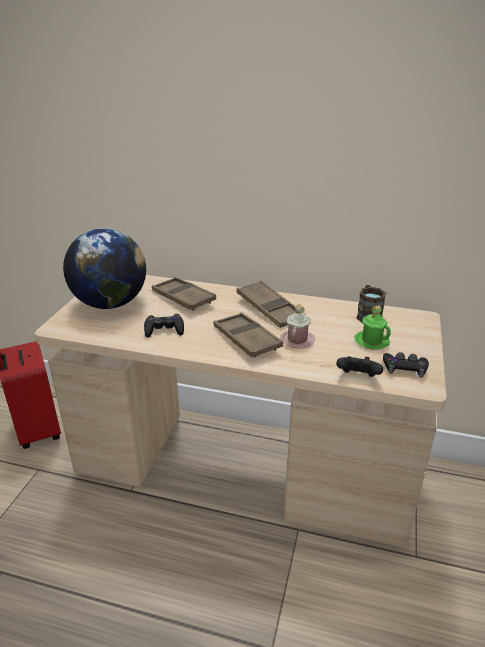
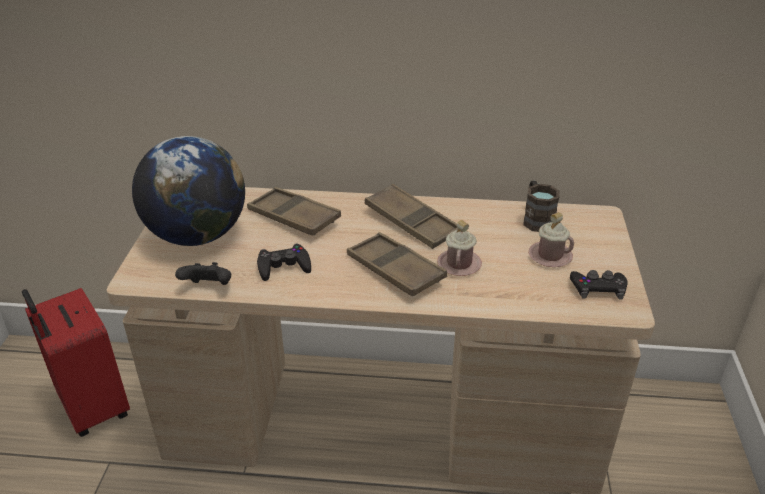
camera: 10 degrees left, 5 degrees up
black game controller [336,356,383,377] -> black game controller moved to [175,262,231,285]
green mug [354,306,391,350] -> pink mug [529,212,574,267]

